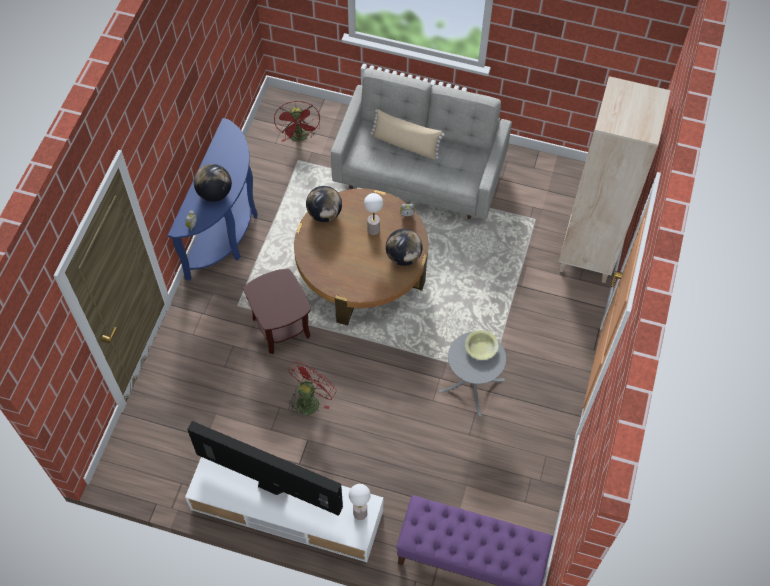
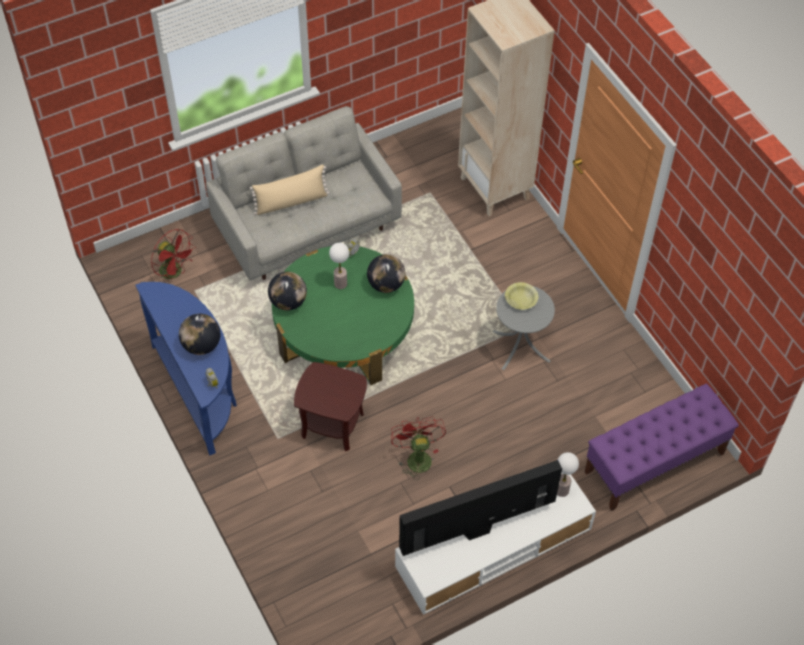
camera: 45 degrees left, 5 degrees down
brown coffee table [294,189,428,325] -> green coffee table [272,245,414,385]

